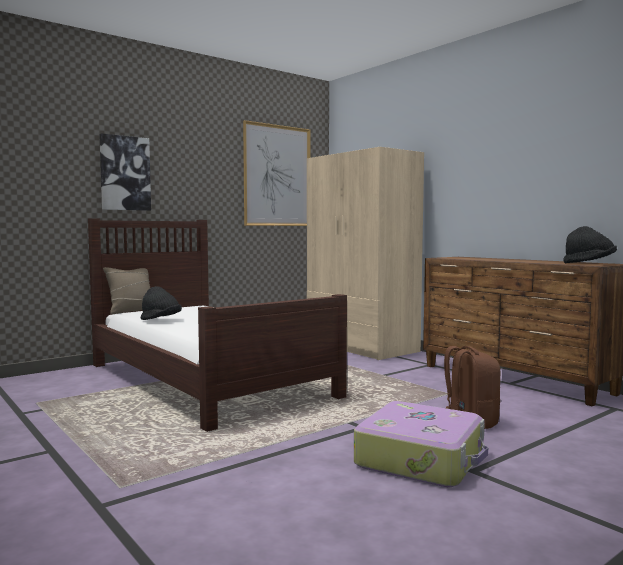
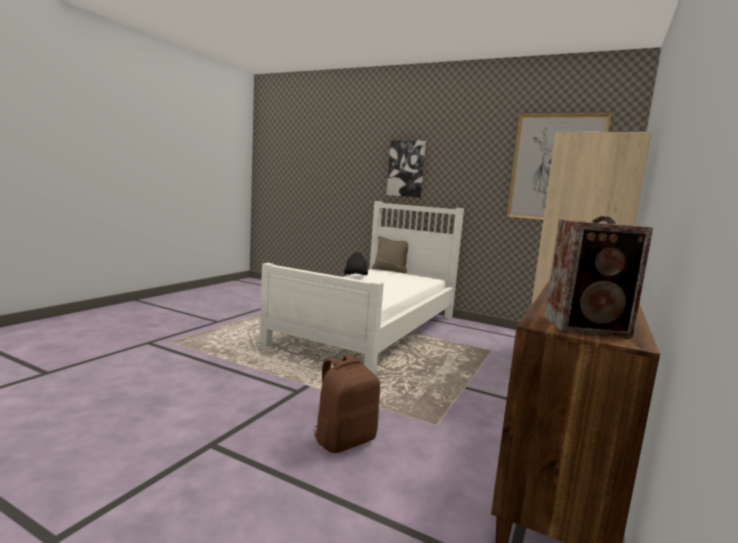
camera: 65 degrees right, 5 degrees up
brown bed [88,218,347,432] -> white bed [260,201,464,375]
suitcase [354,401,488,487] -> none
black hat [563,226,617,263] -> speaker [545,216,653,337]

